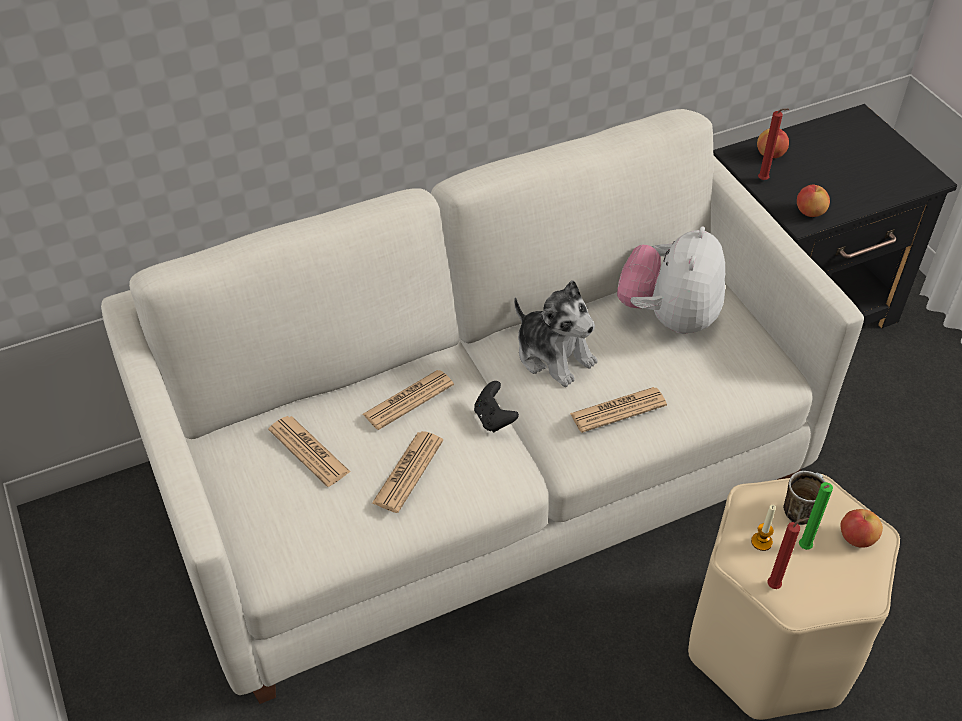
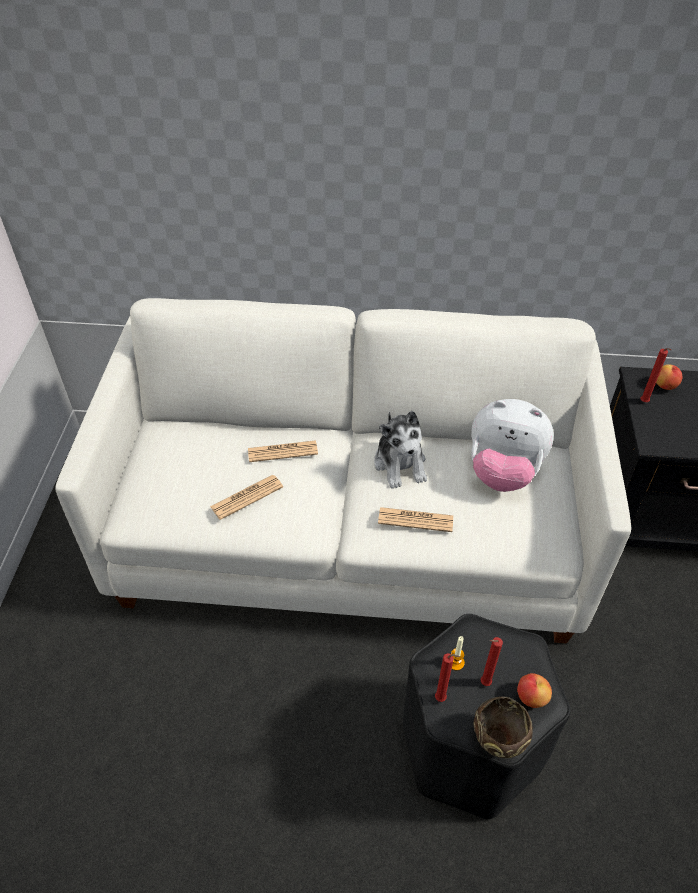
camera: 30 degrees right, 0 degrees up
newspaper [268,416,350,487] -> none
black game controller [474,381,519,432] -> none
plush toy [617,226,725,334] -> plush toy turned 120 degrees counterclockwise [471,399,554,492]
beige stool [688,474,900,720] -> black stool [403,614,570,819]
mug [783,471,825,525] -> none
apple [797,185,830,217] -> none
green candle [799,482,833,550] -> red candle [480,637,503,686]
none -> brown bowl [474,696,533,758]

